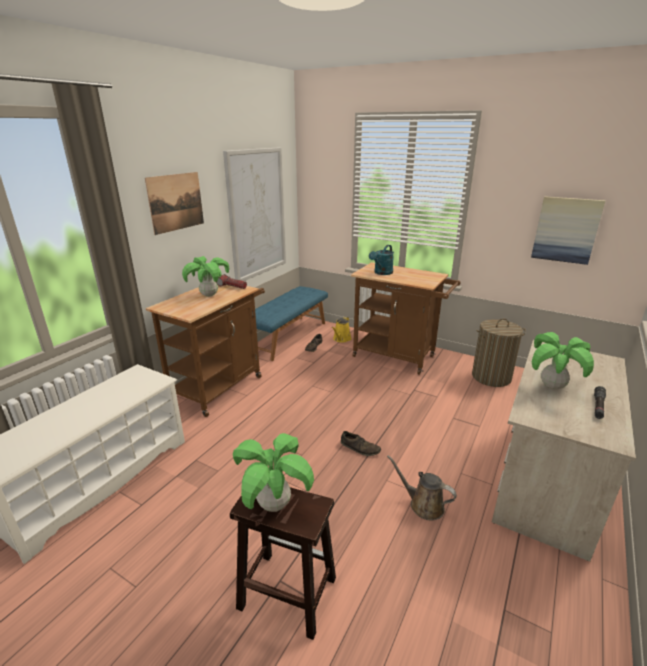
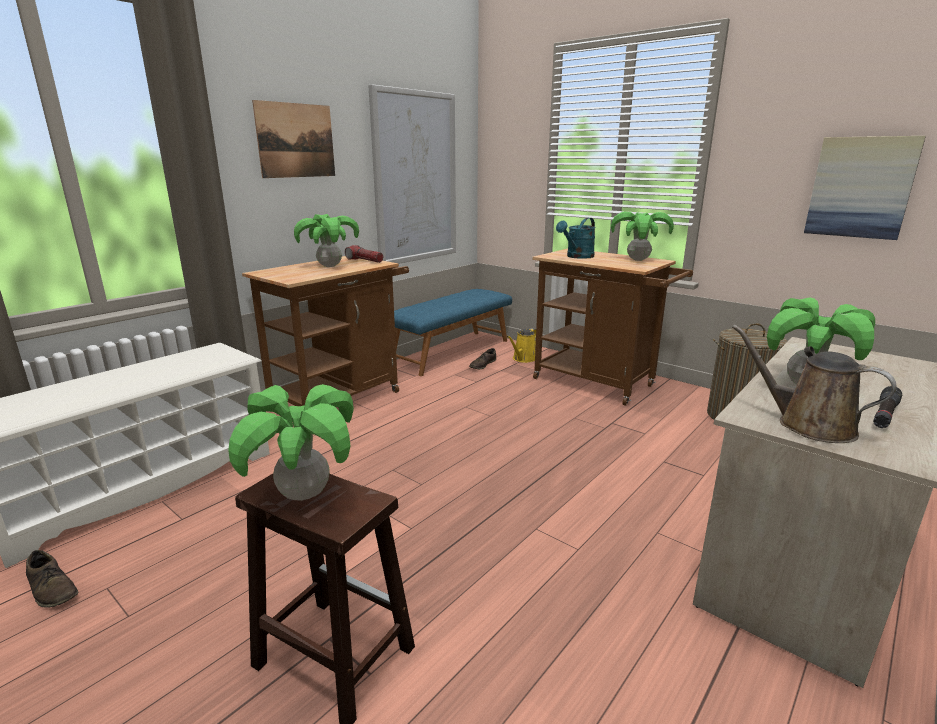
camera: 10 degrees right, 5 degrees down
brown shoe [341,431,381,456] -> brown shoe moved to [26,550,78,608]
brown watering can [387,455,457,520] -> brown watering can moved to [732,325,897,443]
none -> potted plant [611,211,674,261]

